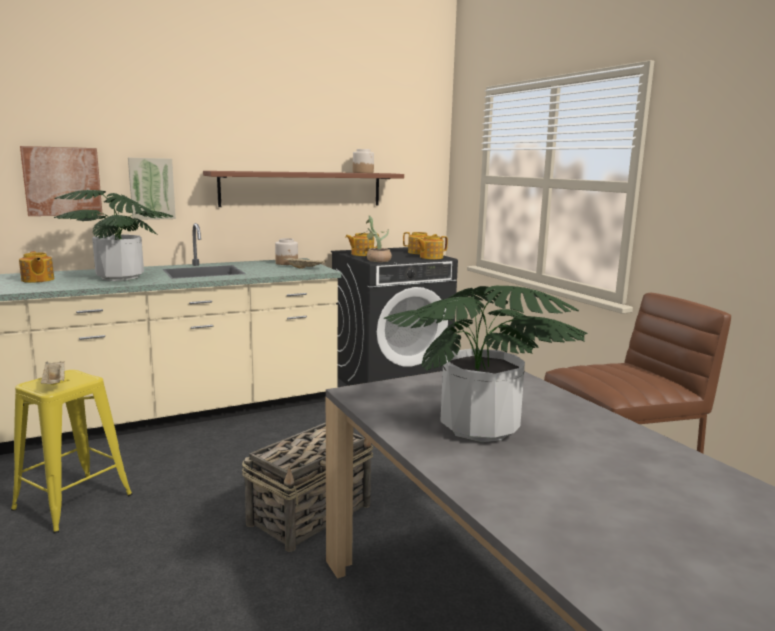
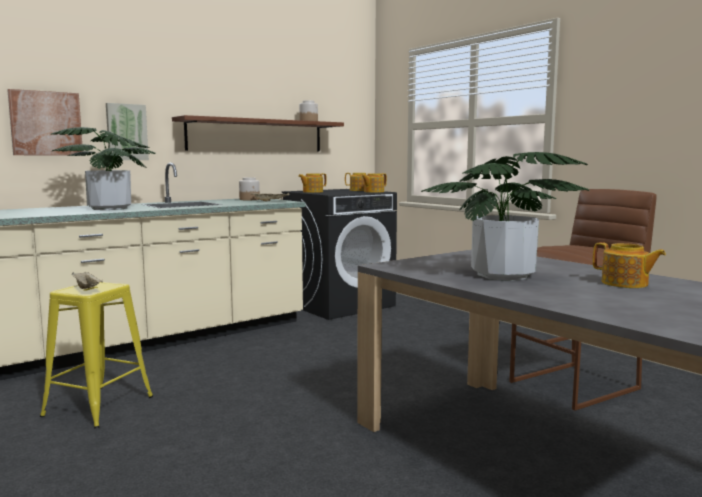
camera: 10 degrees left, 5 degrees down
teapot [19,251,54,283] -> teapot moved to [593,242,666,288]
basket [242,422,373,552] -> none
potted plant [359,216,392,262] -> none

